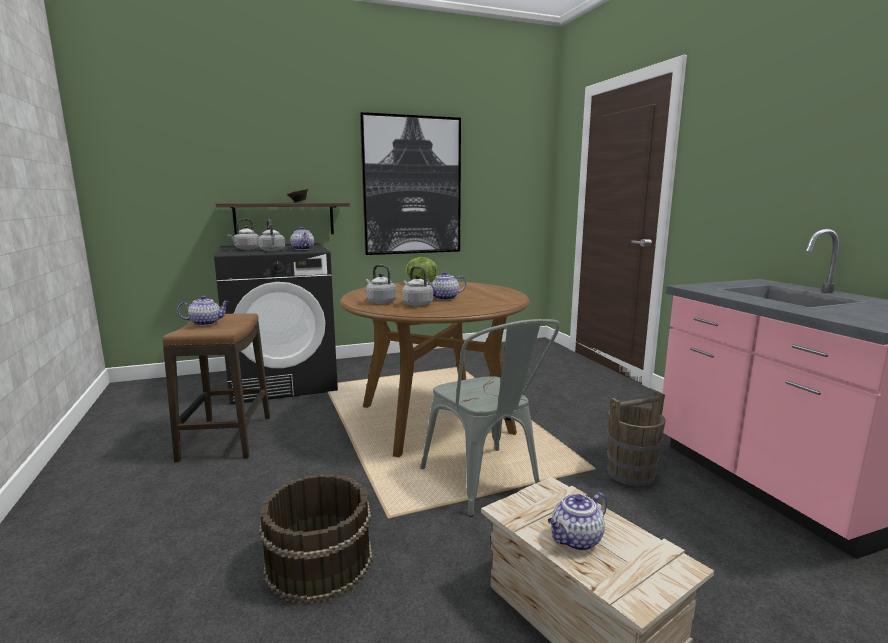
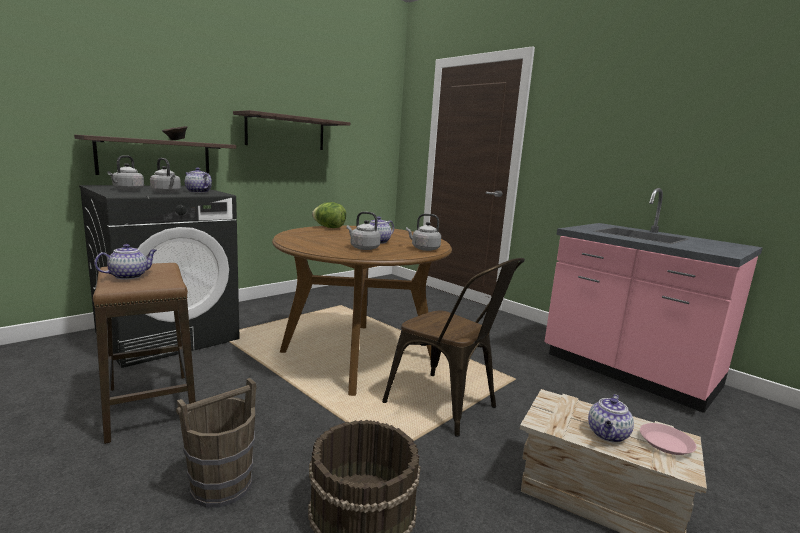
camera: 25 degrees left, 0 degrees up
picture [360,112,461,255] -> shelf [233,110,350,150]
grey kettle [366,264,397,304] -> grey kettle moved to [406,214,441,251]
grey chair [420,319,560,517] -> brown chair [382,258,525,437]
brown bucket [607,391,666,486] -> brown bucket moved to [176,378,257,508]
none -> pink plate [640,423,696,455]

